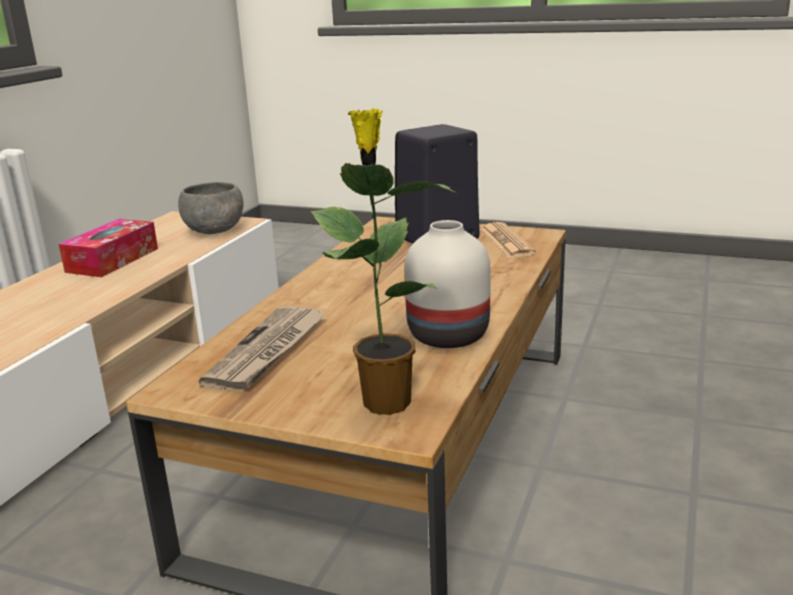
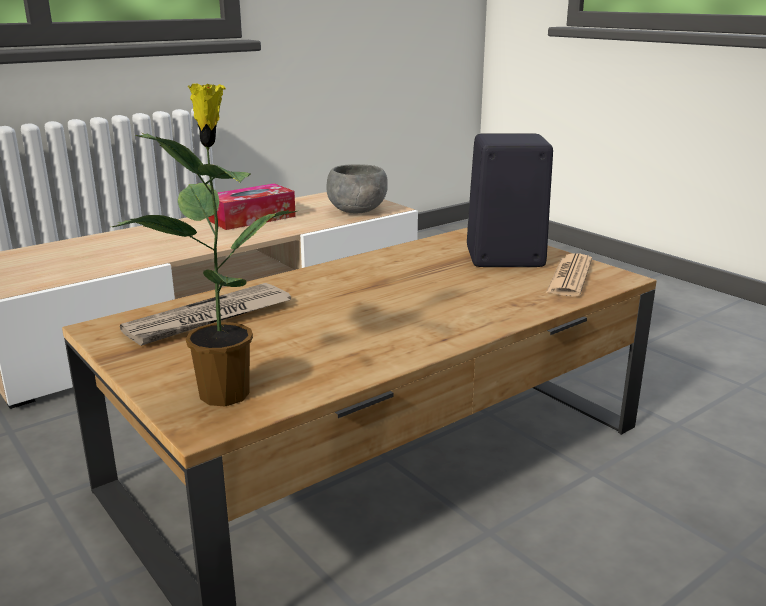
camera: 30 degrees right, 0 degrees up
white vase [404,220,490,348] -> none

